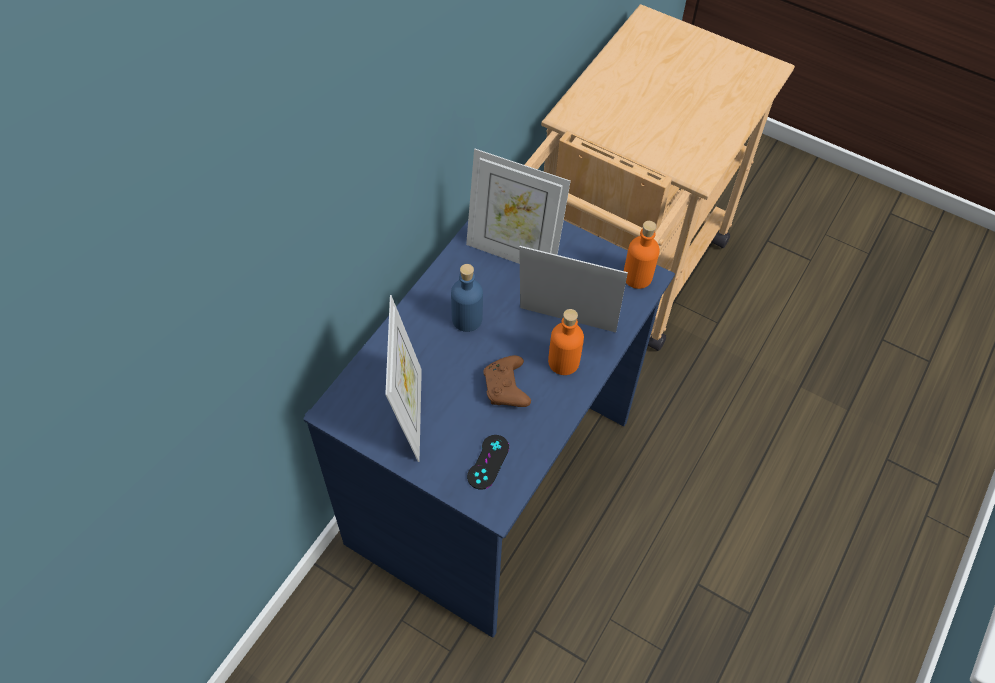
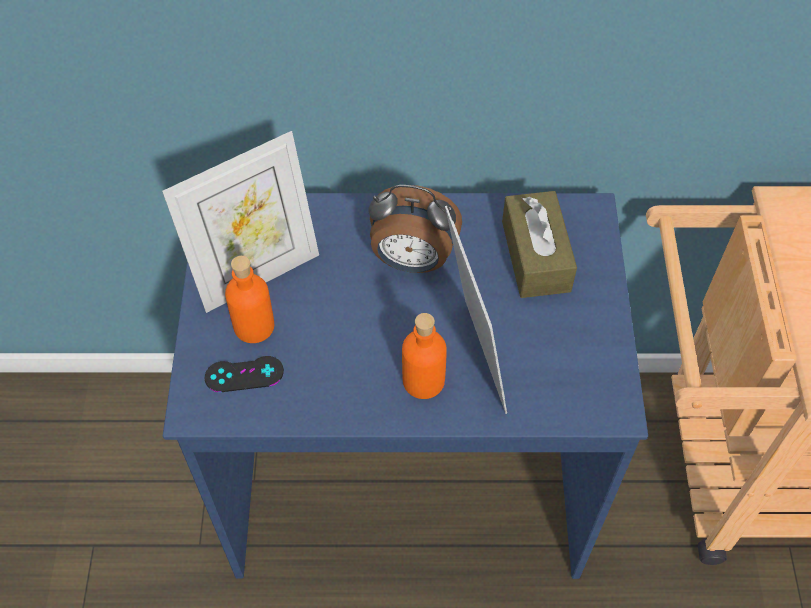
camera: 60 degrees right, 0 degrees up
blue bottle [451,264,483,332] -> alarm clock [368,185,462,273]
picture frame [466,149,571,264] -> brown tissue box [502,191,577,298]
brown game controller [484,355,531,407] -> none
orange bottle [624,221,660,289] -> orange bottle moved to [225,256,274,343]

